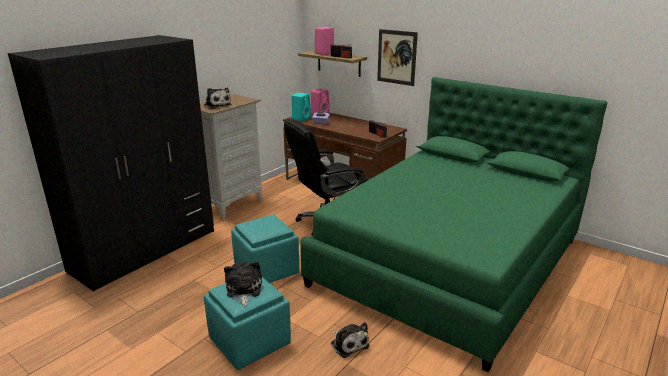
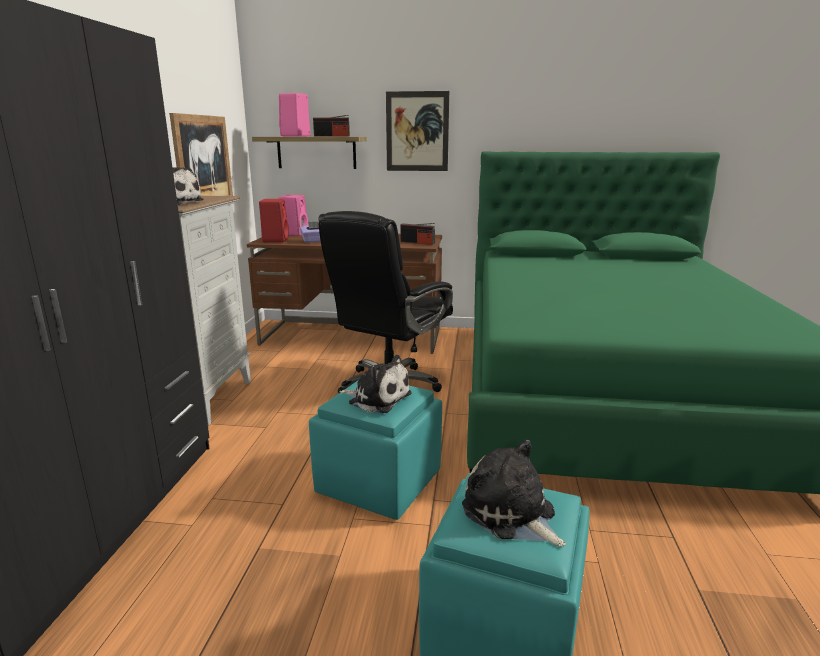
camera: 30 degrees left, 5 degrees down
turquoise speaker [292,93,311,121] -> red speaker [259,199,289,242]
plush toy [331,322,369,358] -> plush toy moved to [339,355,412,413]
none -> picture [169,113,233,196]

